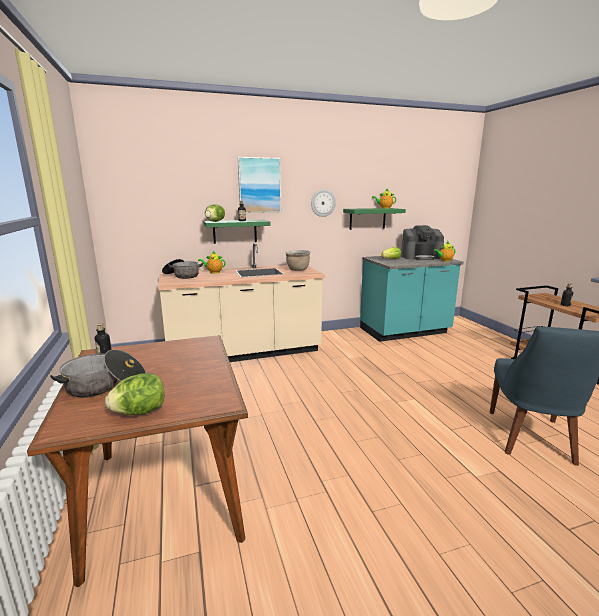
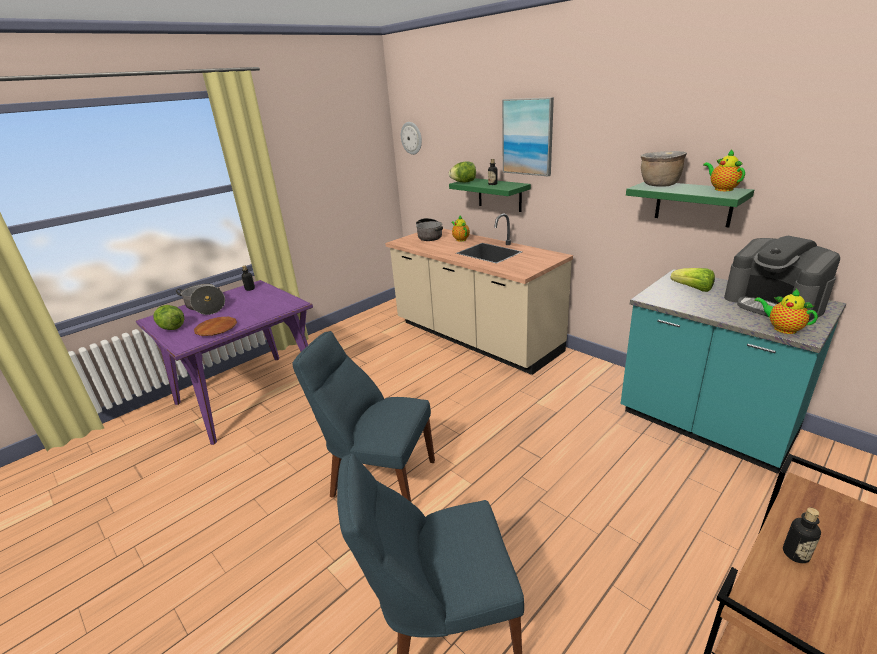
camera: 65 degrees right, 10 degrees up
brown dining table [27,335,248,587] -> purple dining table [136,280,313,445]
brown cooking pot [286,250,310,271] -> brown cooking pot moved to [641,151,687,187]
wall clock [311,189,336,217] -> wall clock moved to [401,122,422,155]
none -> brown plate [194,317,237,336]
none -> blue chair [292,331,435,502]

